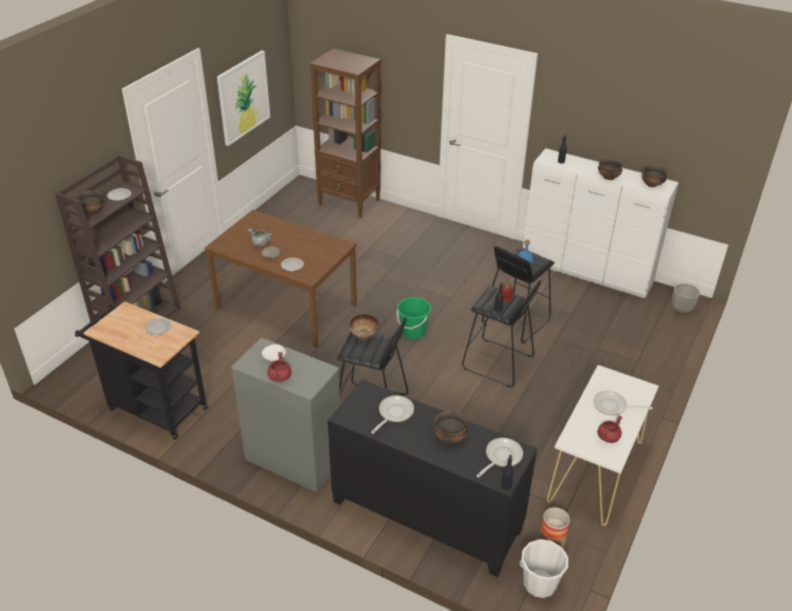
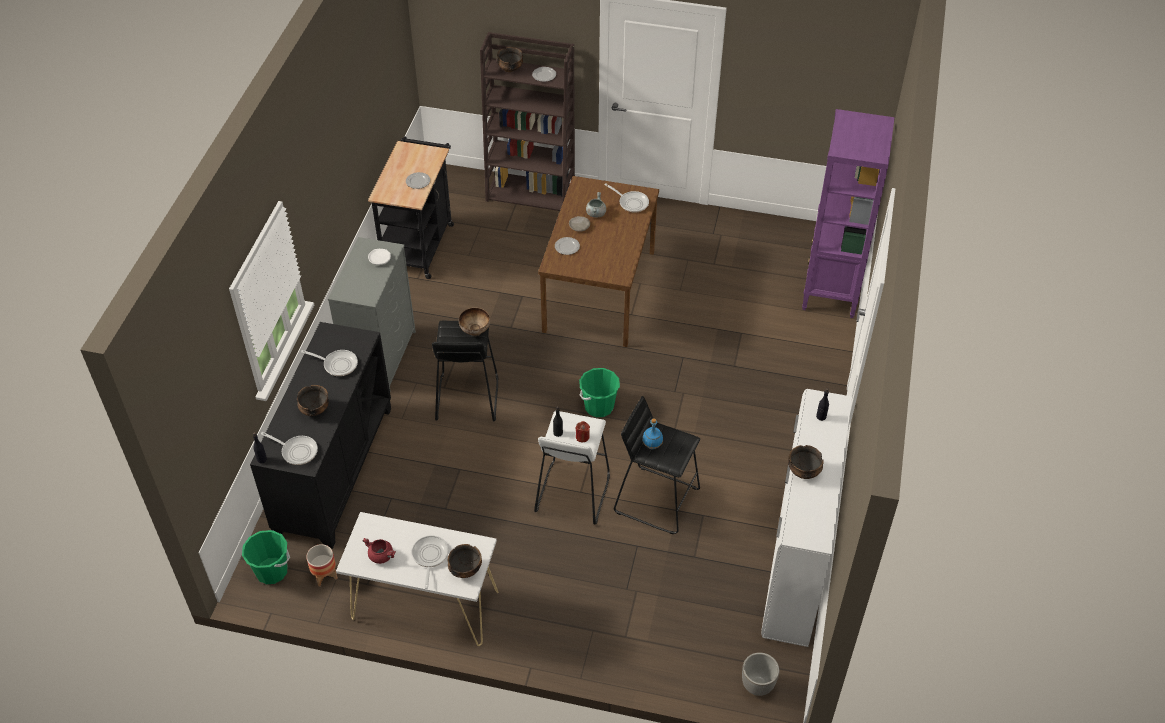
camera: 75 degrees right, 10 degrees up
picture [217,50,270,146] -> none
red cooking pot [268,352,291,382] -> none
brown bookcase [310,48,381,218] -> purple bookcase [802,109,895,318]
black stool [462,280,541,387] -> white stool [534,411,610,524]
white bucket [520,539,568,598] -> green bucket [242,530,290,584]
bowl [642,165,668,187] -> bowl moved to [448,544,482,578]
none -> frying pan [604,183,649,213]

